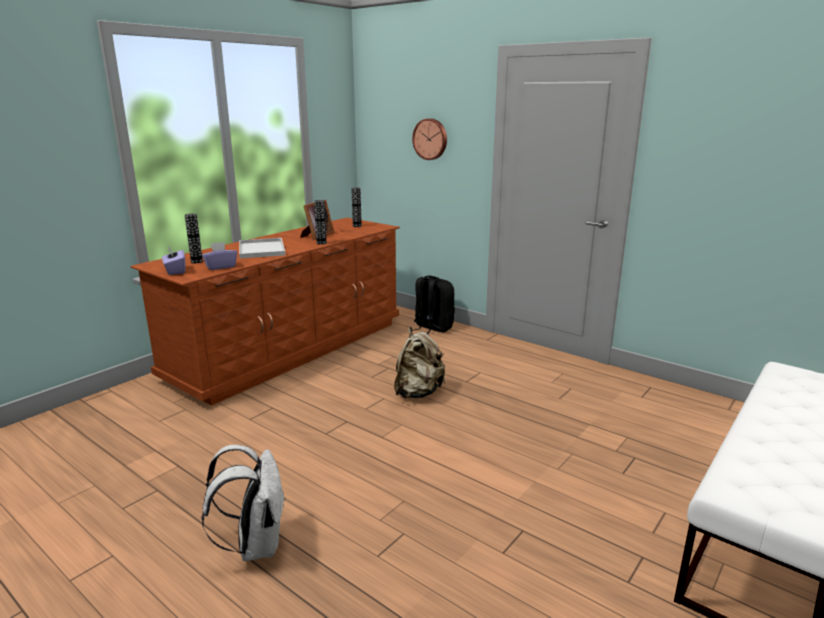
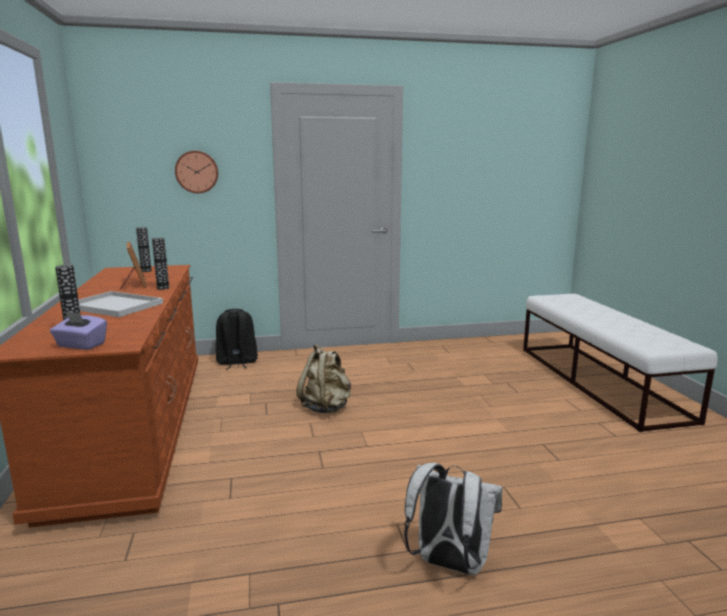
camera: 50 degrees left, 5 degrees down
purple tissue box [202,242,237,270] -> none

